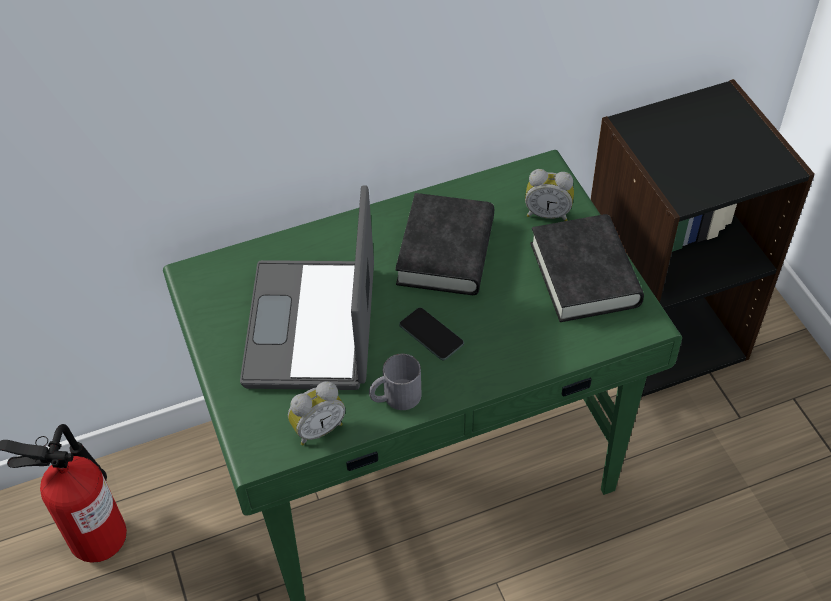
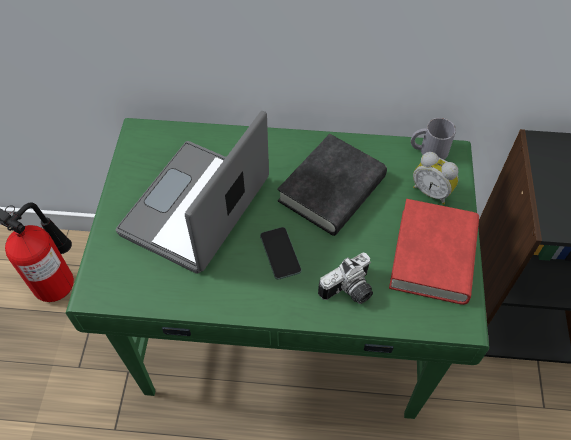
camera: 25 degrees right, 5 degrees up
alarm clock [288,381,345,446] -> none
grey mug [369,354,421,410] -> grey mug moved to [411,118,456,160]
black book [530,214,644,322] -> red book [389,199,479,305]
none -> camera [318,252,373,304]

